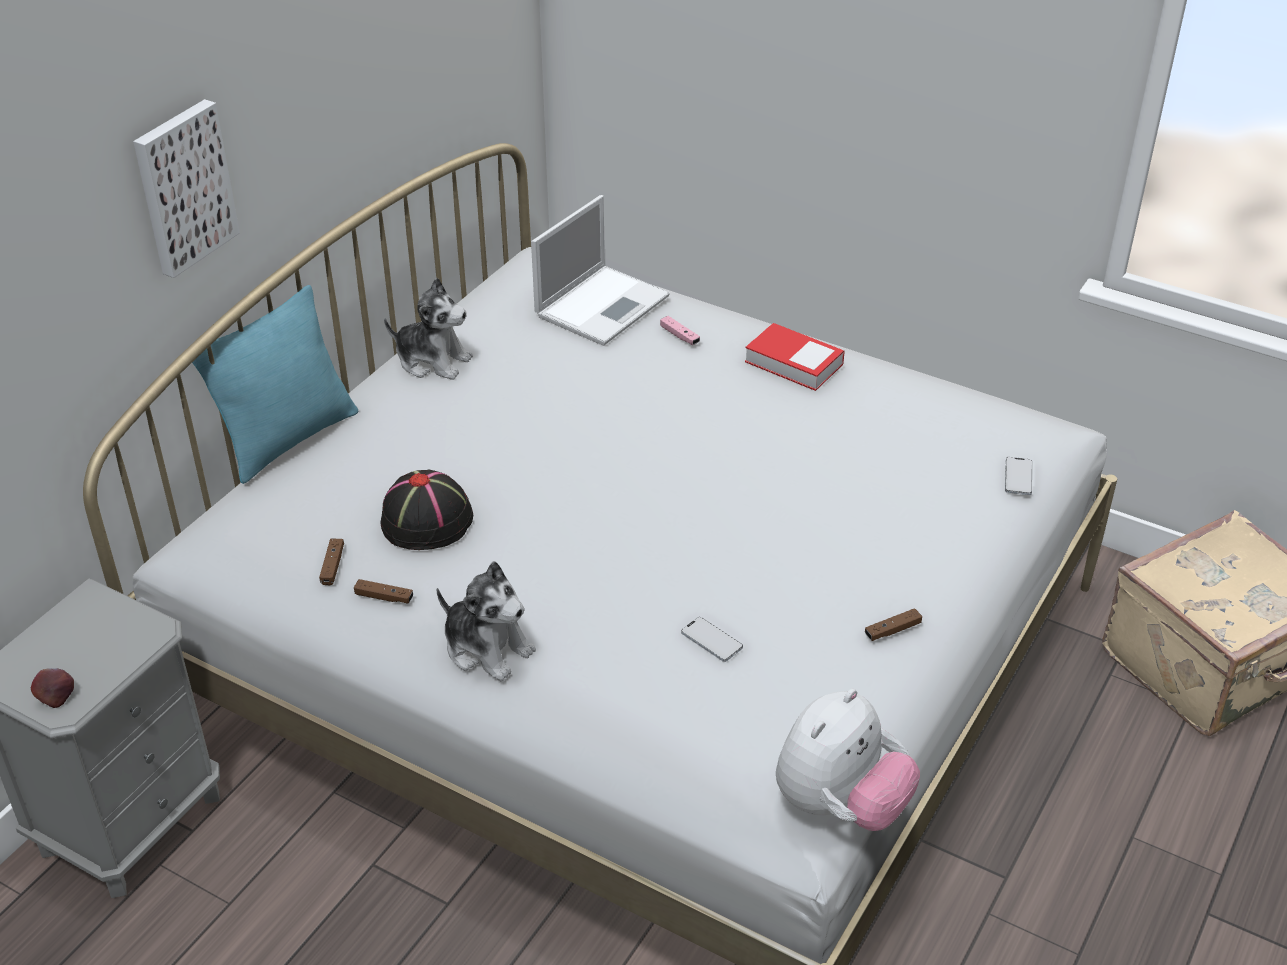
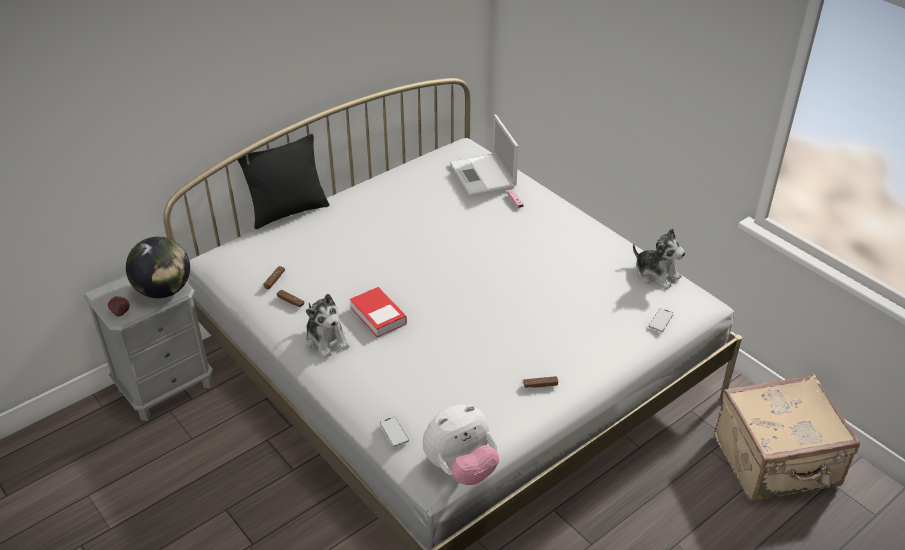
camera: 20 degrees right, 0 degrees up
picture [133,99,240,278] -> none
turquoise pillow [192,285,358,484] -> black pillow [238,134,329,229]
black hat [381,469,473,550] -> none
plush toy [384,277,473,380] -> plush toy moved to [633,229,685,290]
laptop [531,195,670,346] -> laptop turned 105 degrees clockwise [450,115,519,197]
phone [681,617,743,662] -> phone moved to [380,416,409,447]
book [745,323,845,391] -> book moved to [350,287,407,338]
none -> globe [126,237,190,298]

